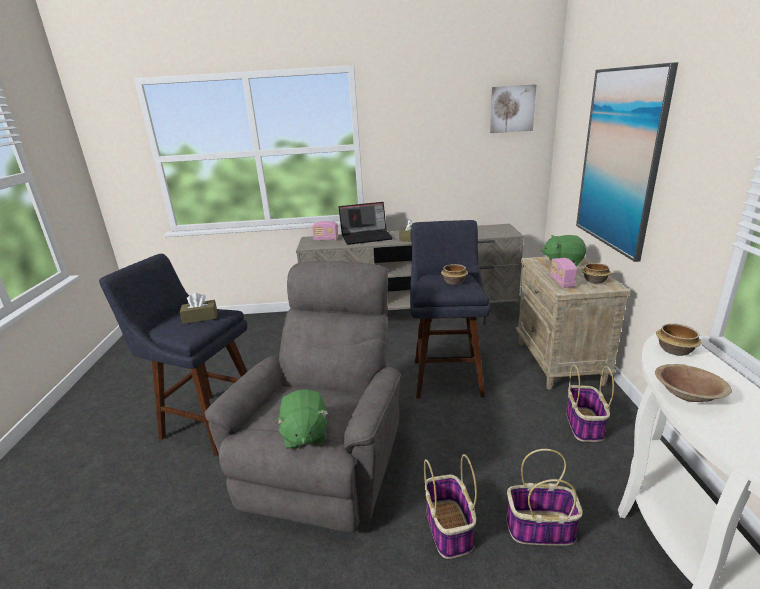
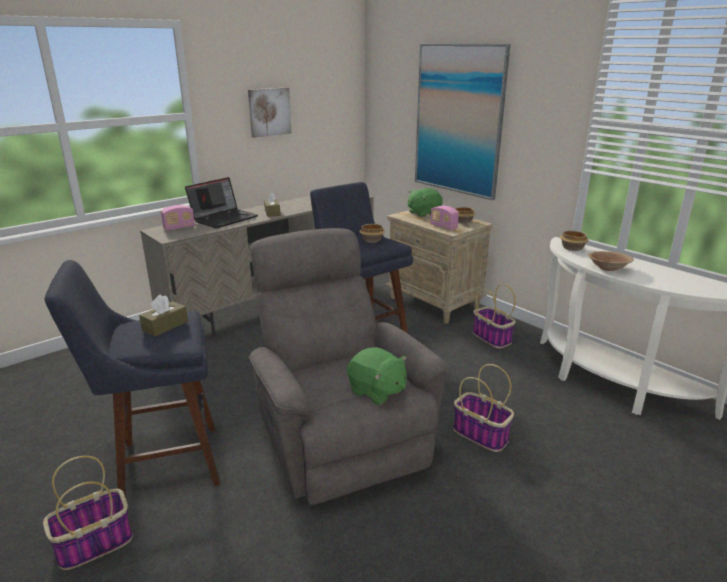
camera: 40 degrees left, 0 degrees up
picture [490,84,537,133] -> picture moved to [248,87,291,138]
basket [506,449,583,546] -> basket moved to [43,456,133,570]

